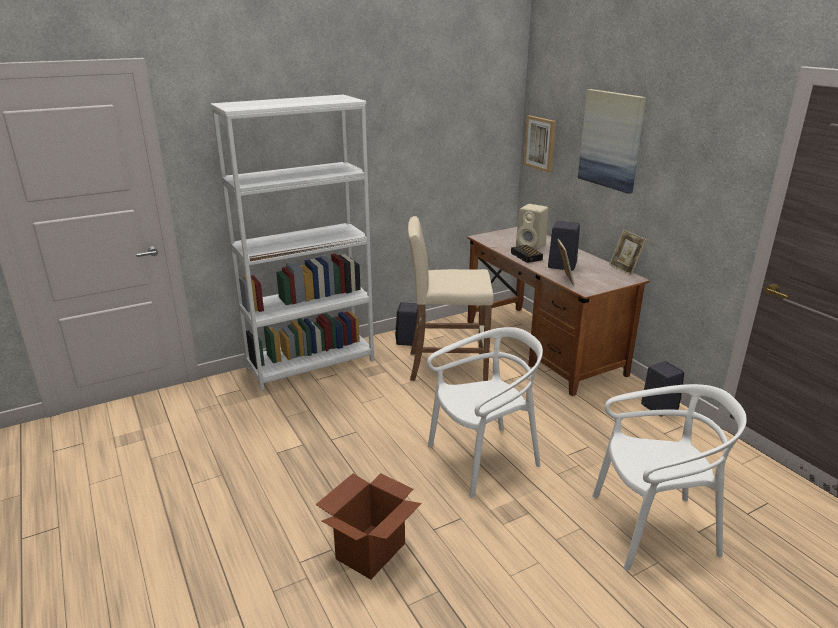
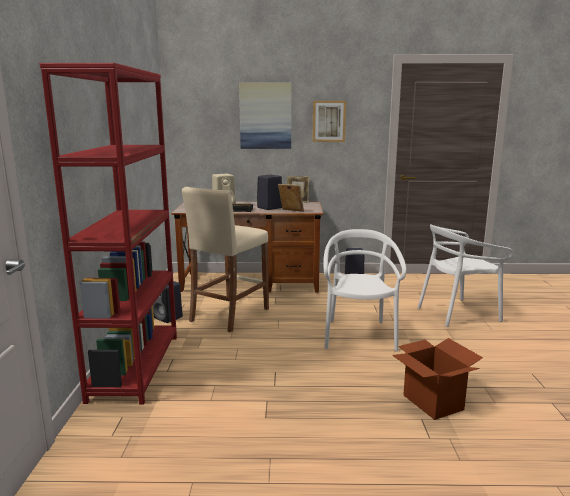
camera: 60 degrees left, 10 degrees down
white bookcase [210,95,374,391] -> red bookcase [40,63,177,405]
picture [523,115,556,173] -> picture moved to [312,101,346,142]
white chair [592,384,747,571] -> white chair turned 135 degrees counterclockwise [417,224,513,327]

